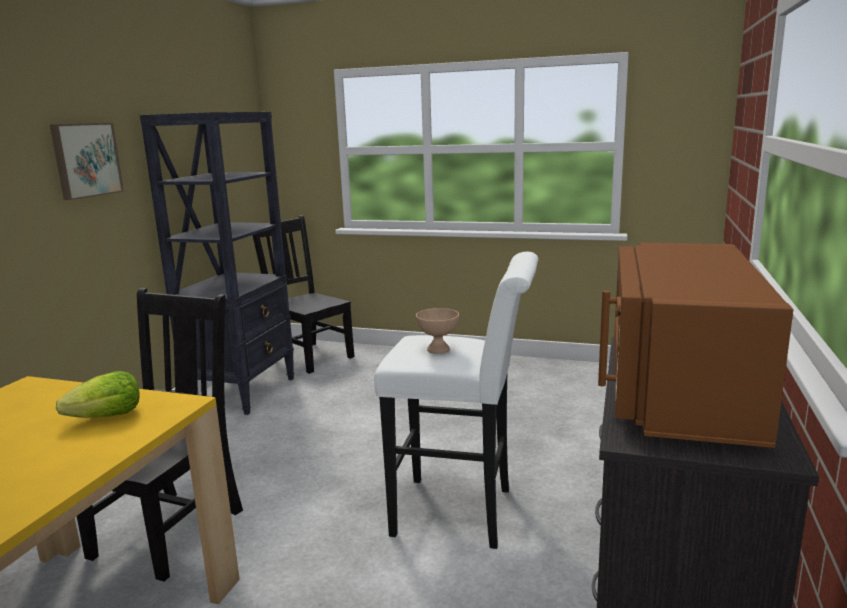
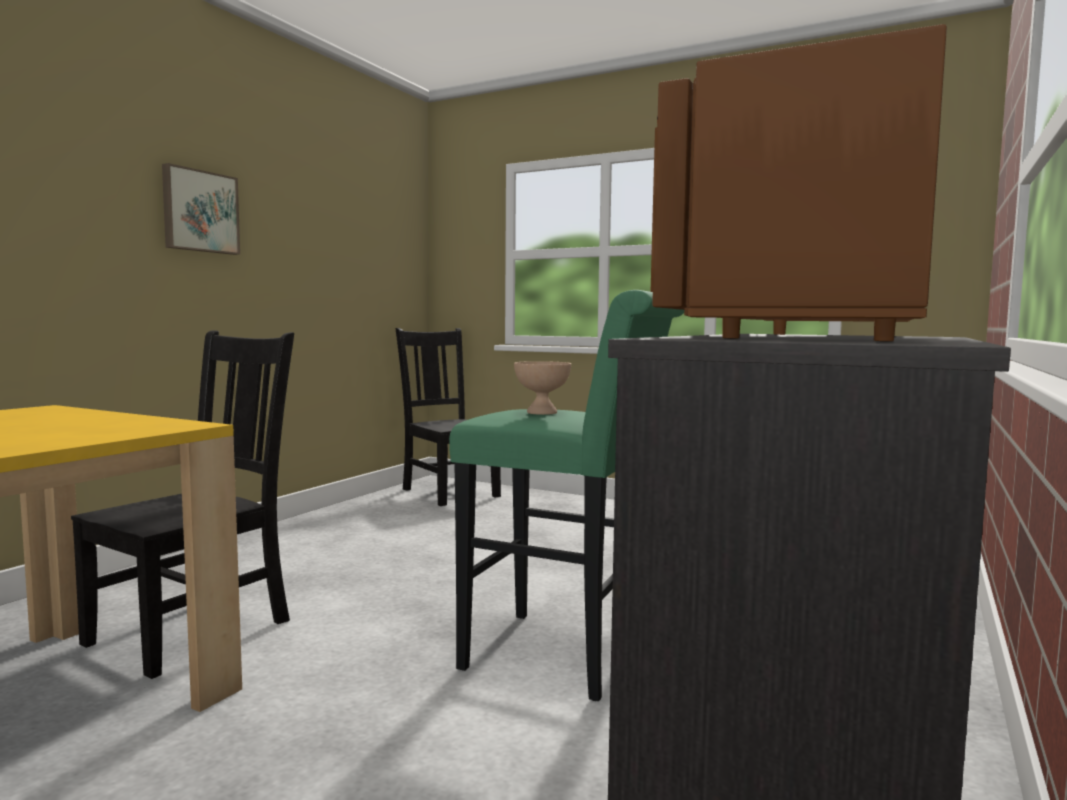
camera: 10 degrees right, 10 degrees down
lettuce [56,371,140,418] -> none
black bookcase [140,112,295,415] -> none
white stool [374,252,538,549] -> green stool [449,290,684,701]

